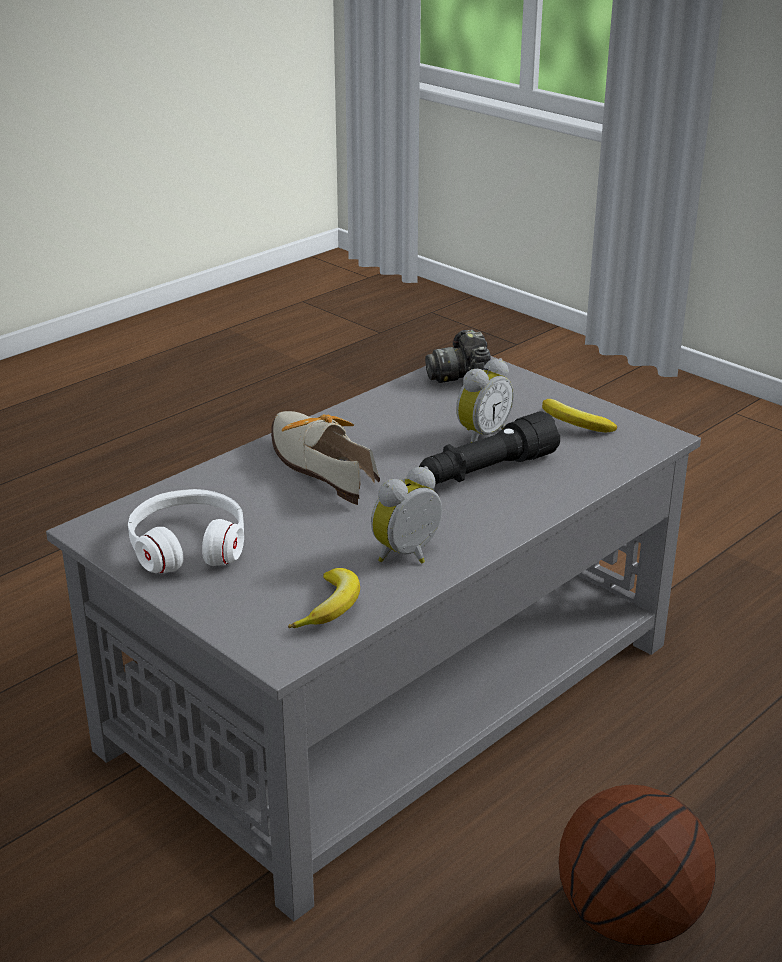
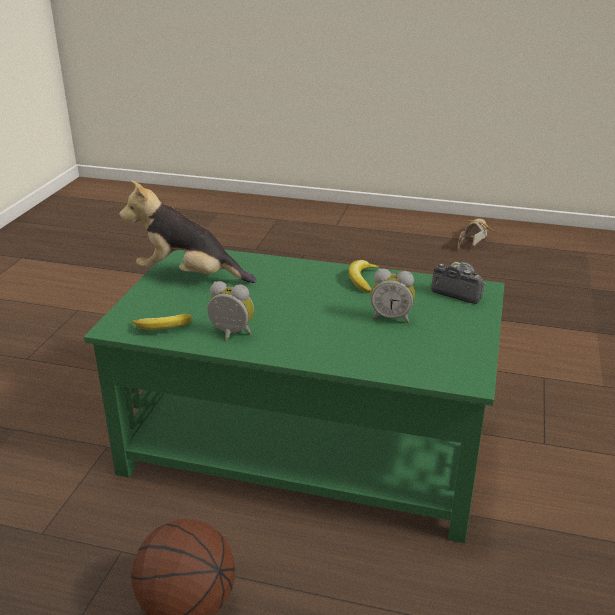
camera: 60 degrees right, 0 degrees up
grey coffee table [46,356,701,921] -> green coffee table [84,250,504,543]
white headphones [128,489,244,574] -> plush toy [119,180,256,283]
shoe [271,411,380,505] -> shoe moved to [458,218,495,249]
black flashlight [419,411,560,485] -> none
camera [425,330,491,383] -> camera turned 75 degrees clockwise [431,262,485,304]
banana [542,399,617,432] -> banana moved to [348,260,379,293]

